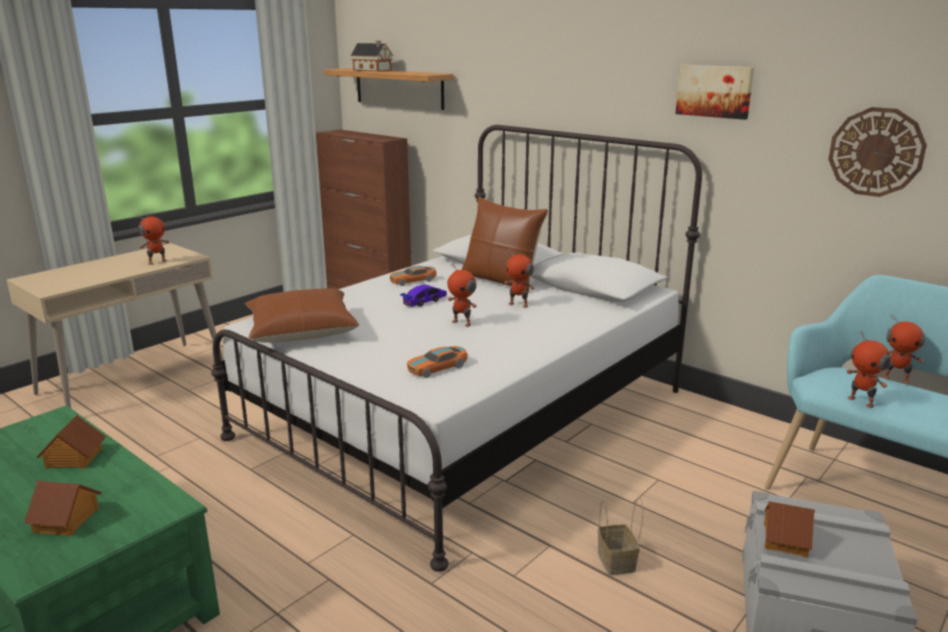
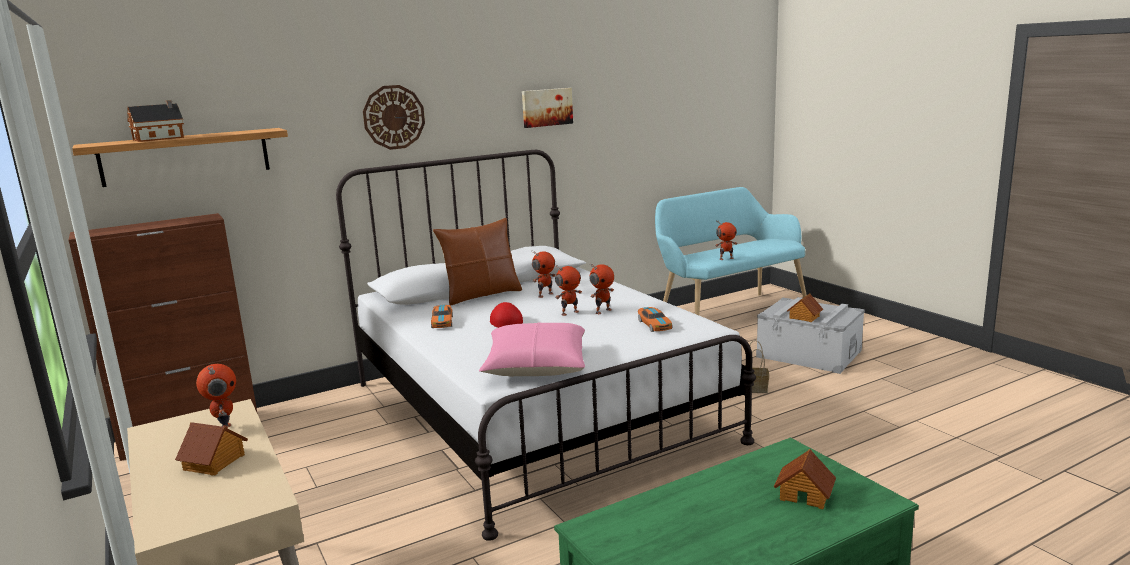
camera: 70 degrees left, 5 degrees down
toy house [37,415,106,469] -> toy house moved to [175,422,248,476]
brown pillow [244,288,359,343] -> pink pillow [479,322,585,377]
toy car [400,285,447,307] -> red cap [490,302,523,328]
wall clock [828,107,927,197] -> wall clock moved to [363,85,425,150]
toy robot [883,315,925,383] -> toy robot moved to [590,264,614,314]

